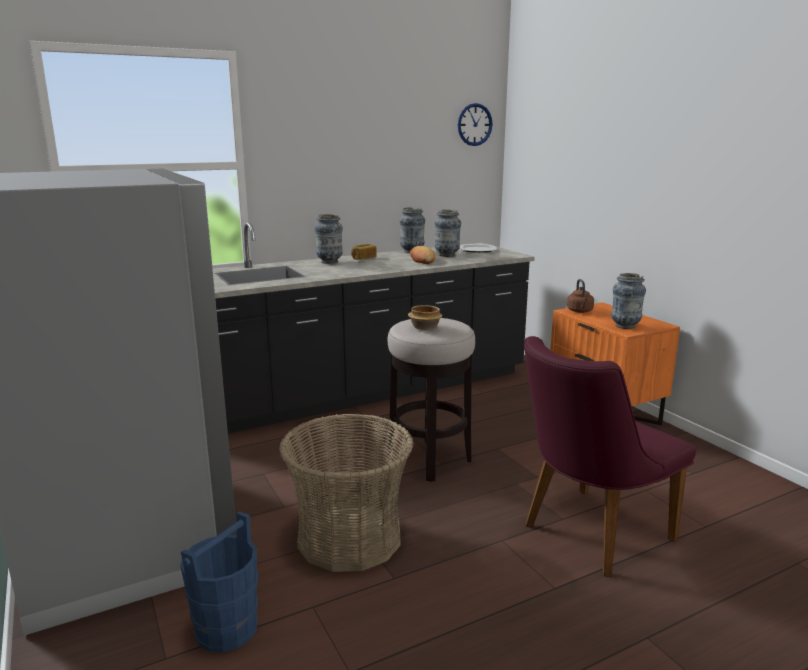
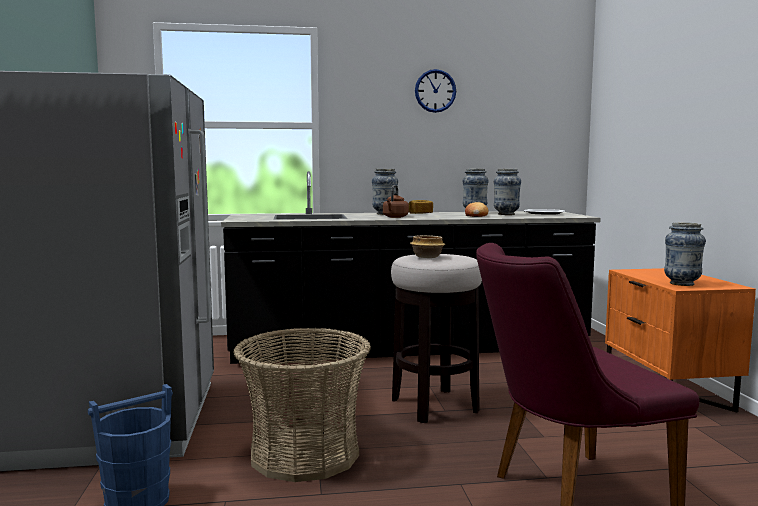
camera: 20 degrees right, 10 degrees down
wall clock [458,103,492,146] -> wall clock moved to [415,69,456,113]
brown kettle [567,279,594,313] -> brown kettle moved to [383,185,409,218]

